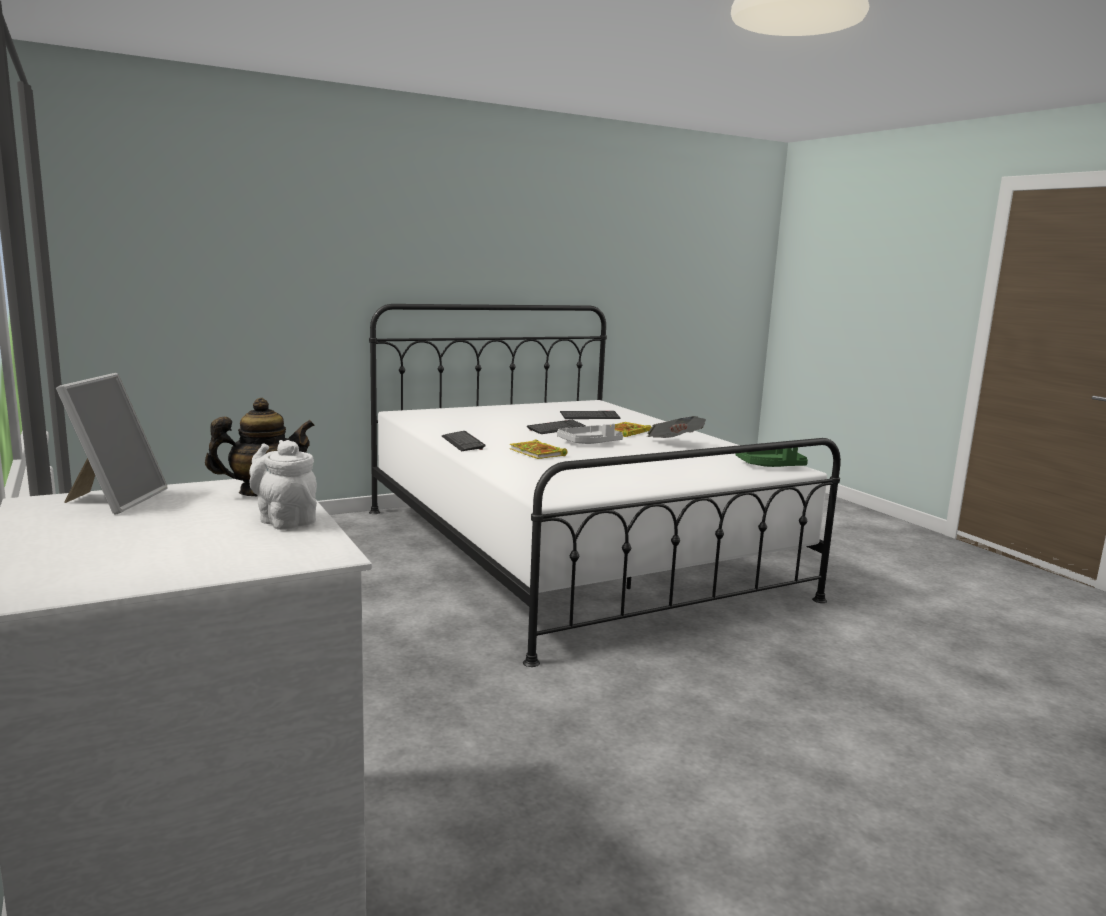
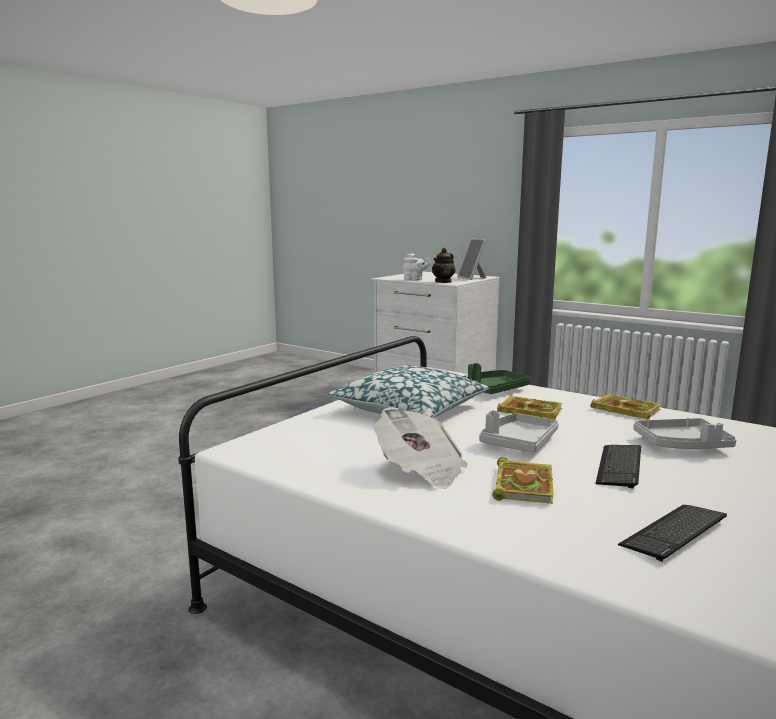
camera: 155 degrees right, 0 degrees up
keyboard [442,431,486,451] -> book [591,394,661,419]
green tray [735,447,808,467] -> green tray moved to [464,363,531,394]
none -> pillow [328,365,489,418]
none -> grey tray [633,418,736,449]

